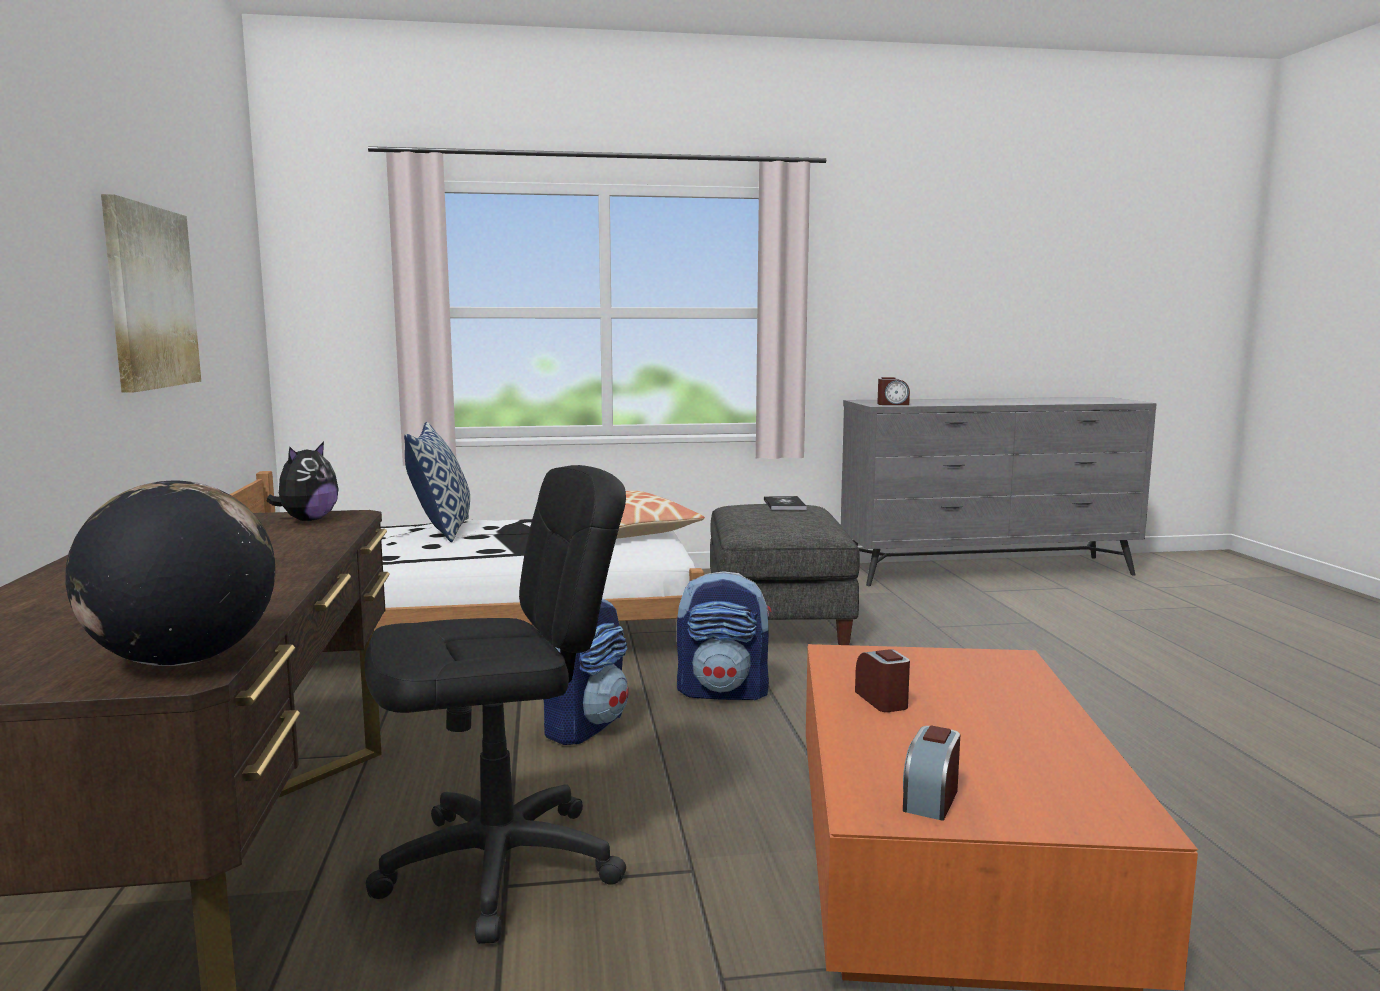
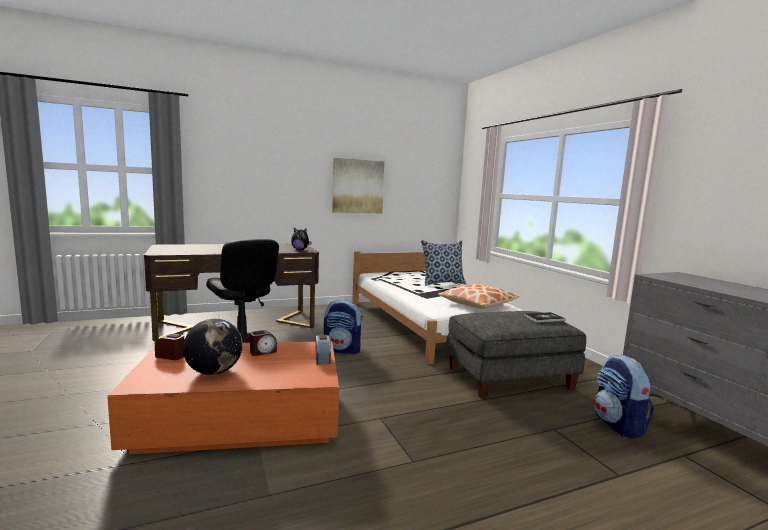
camera: 75 degrees right, 0 degrees up
globe [65,481,276,666] -> globe moved to [183,319,243,375]
backpack [677,571,772,701] -> backpack moved to [594,355,654,439]
alarm clock [877,377,910,405] -> alarm clock moved to [315,335,331,365]

